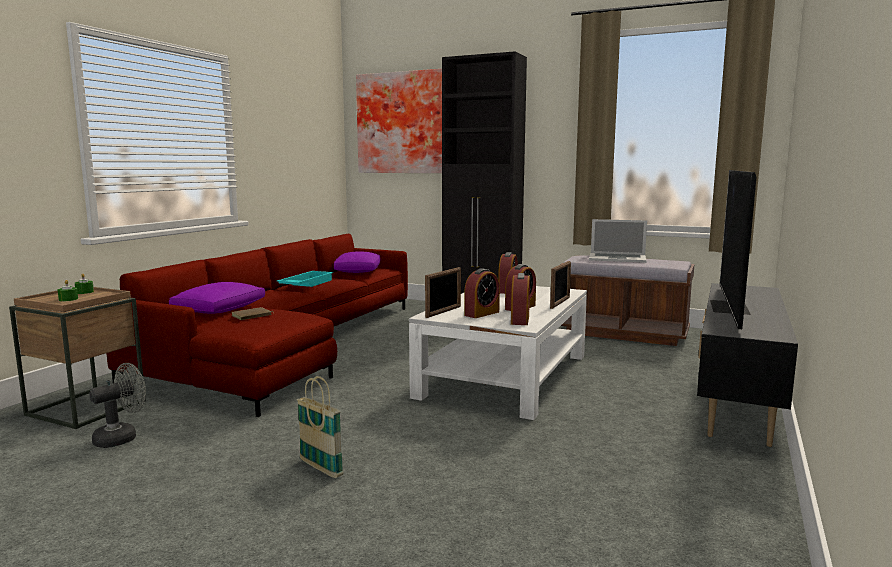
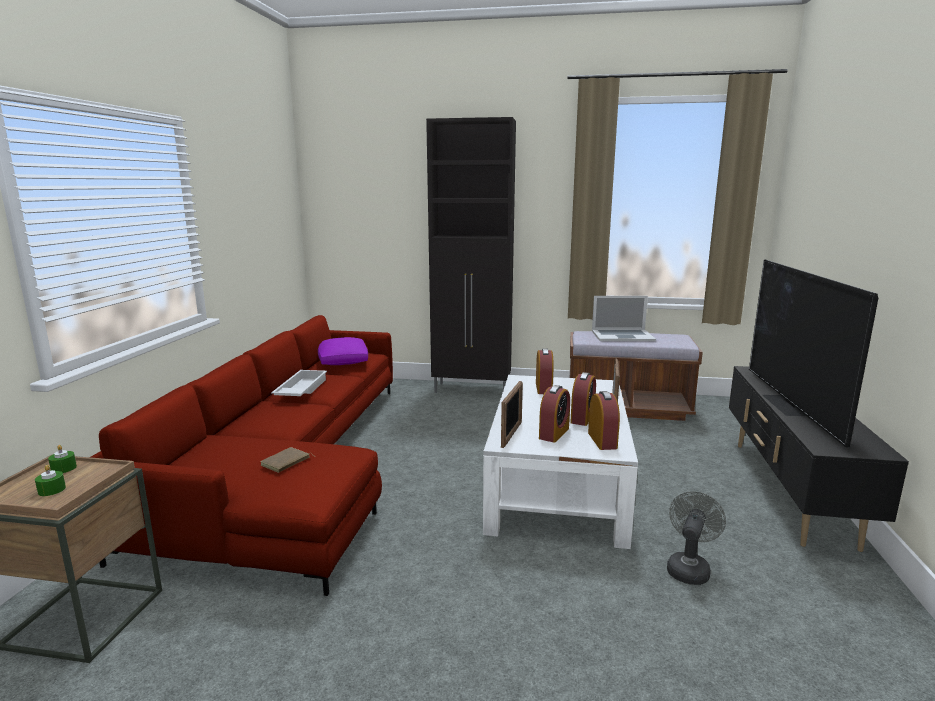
camera: 15 degrees left, 5 degrees up
grey fan [89,363,146,448] -> grey fan moved to [667,491,726,585]
purple pillow [169,282,265,314] -> none
turquoise tray [277,271,333,287] -> white tray [271,370,327,396]
basket [297,376,343,478] -> none
picture [356,69,442,173] -> none

